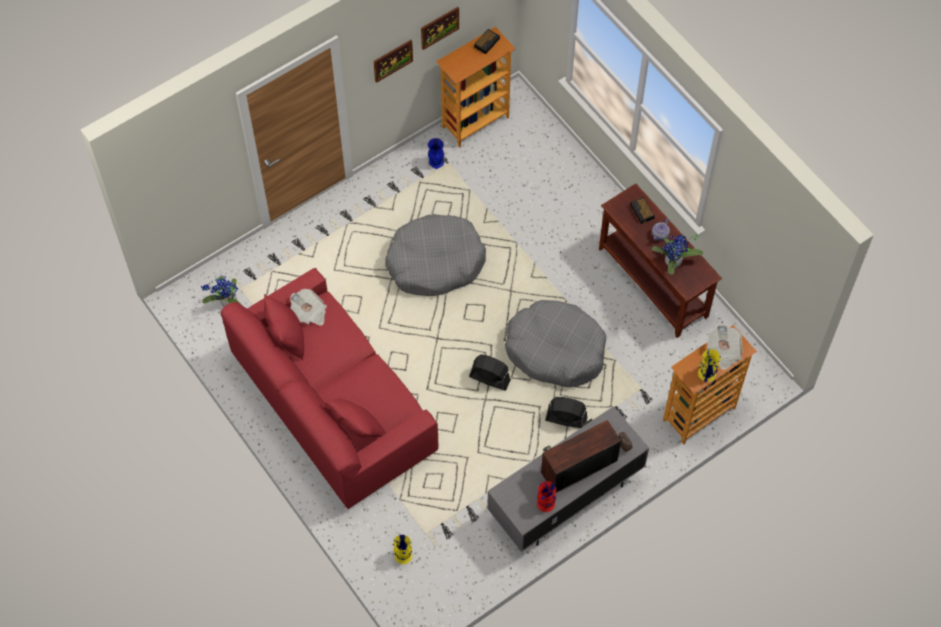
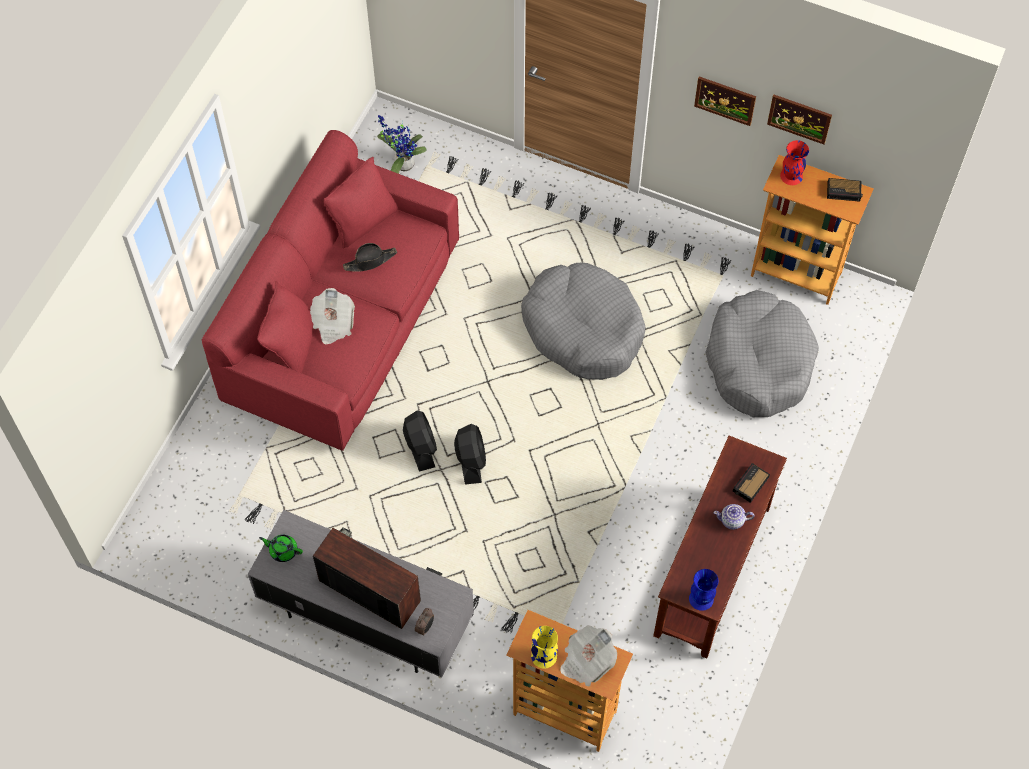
camera: 60 degrees right, 0 degrees up
newspaper [290,289,327,326] -> newspaper moved to [310,288,355,345]
yellow vase [393,535,412,564] -> none
blue vase [428,138,444,169] -> blue vase moved to [689,569,718,611]
grey dog bed [505,300,607,387] -> grey dog bed moved to [705,290,819,417]
red vase [537,481,557,512] -> red vase moved to [780,140,809,185]
black fan [545,397,587,428] -> black fan moved to [403,411,437,472]
potted plant [651,234,703,274] -> none
none -> green teapot [259,535,303,562]
none -> black hat [343,243,397,271]

